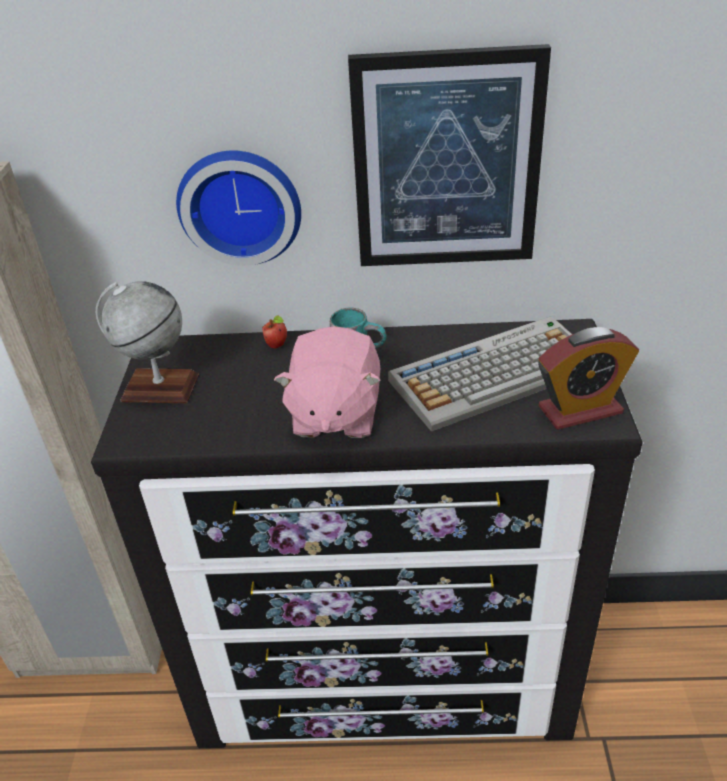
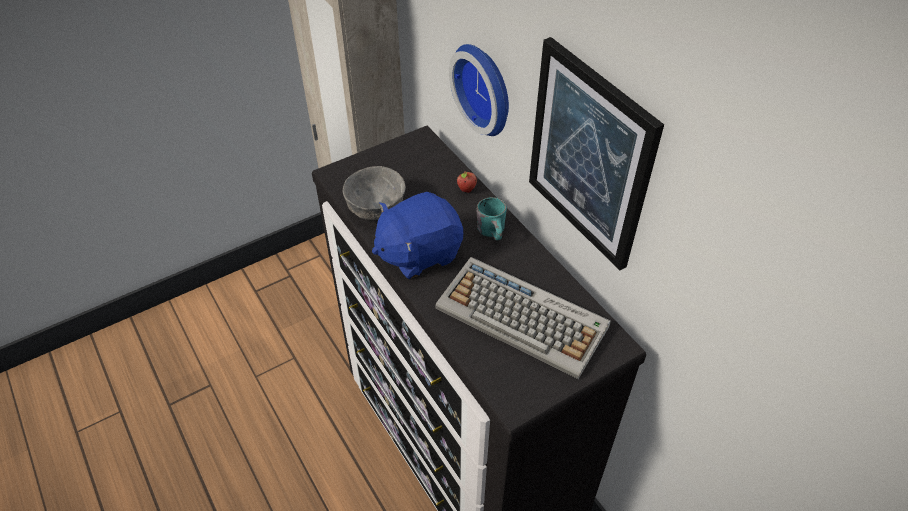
camera: 55 degrees right, 10 degrees up
globe [96,281,199,403] -> none
pink plush toy [274,326,381,438] -> blue plush toy [372,192,463,279]
alarm clock [538,327,639,430] -> none
none -> grey bowl [343,166,406,220]

